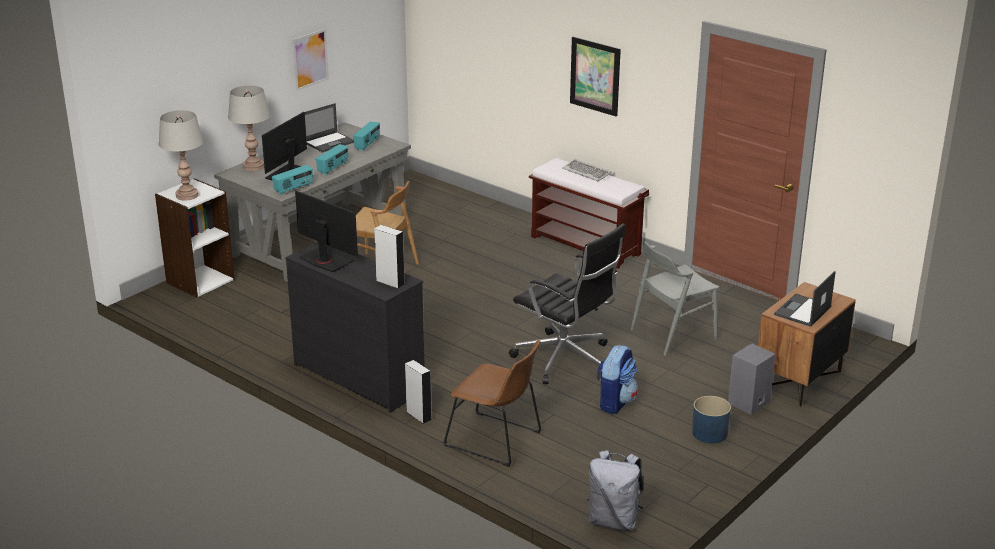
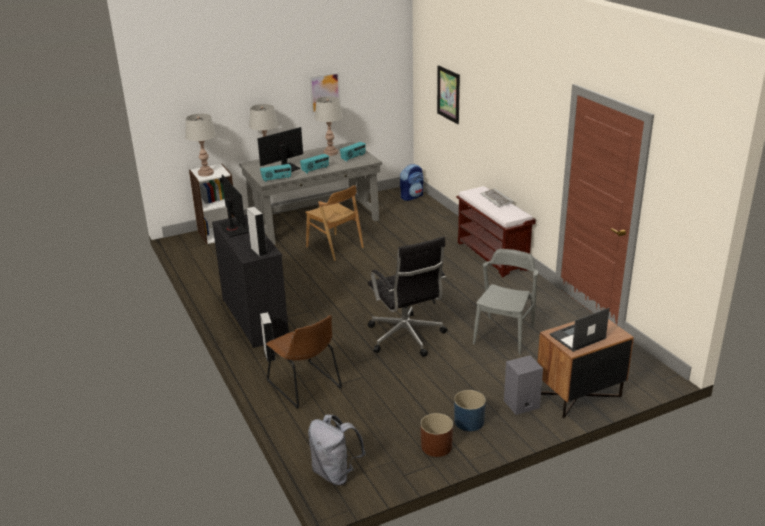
camera: 25 degrees right, 0 degrees up
laptop [305,103,354,153] -> grey table lamp [314,96,343,156]
picture [570,37,621,117] -> picture moved to [437,65,460,124]
backpack [597,345,638,414] -> backpack moved to [400,164,424,201]
grey chair [630,241,720,356] -> grey chair turned 120 degrees clockwise [473,249,538,354]
none -> brown planter [420,413,453,457]

